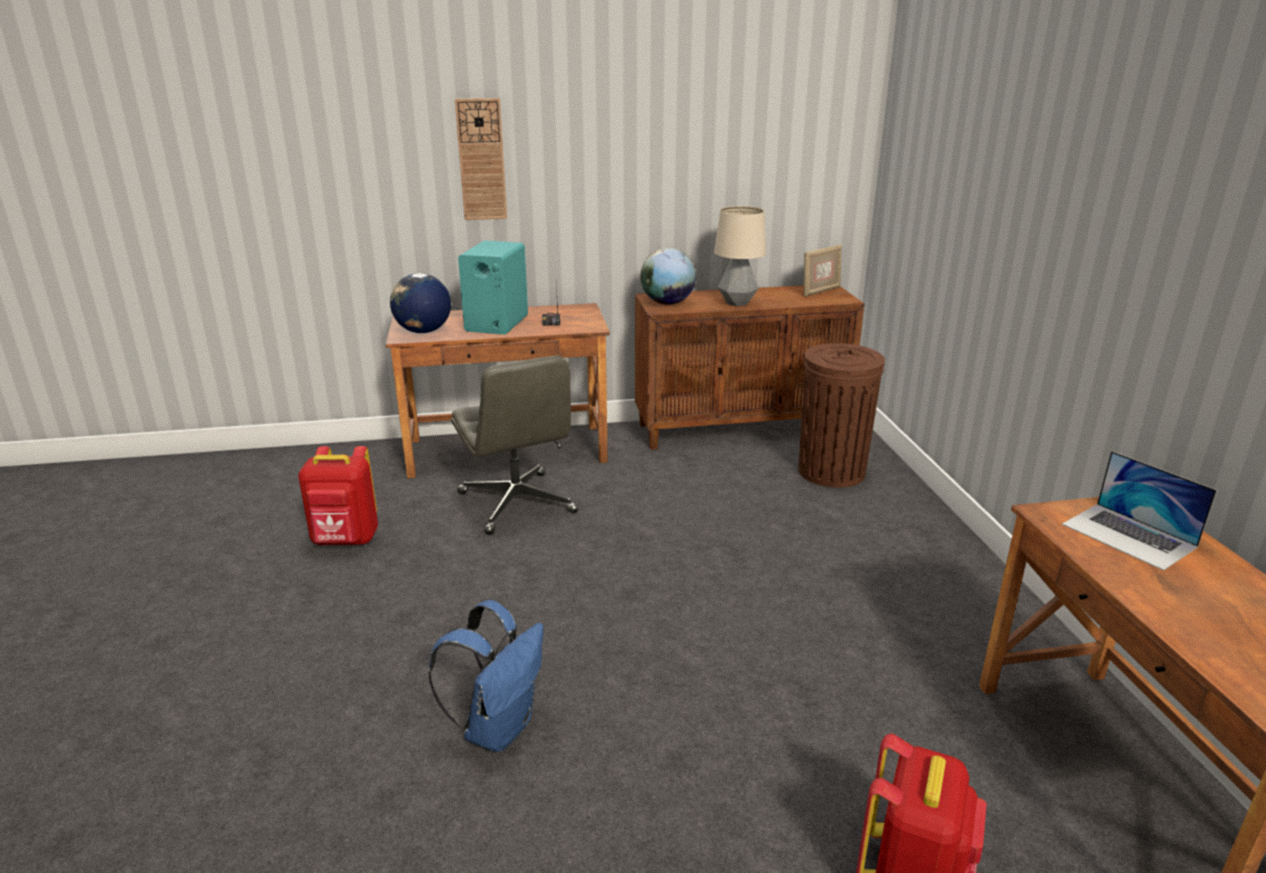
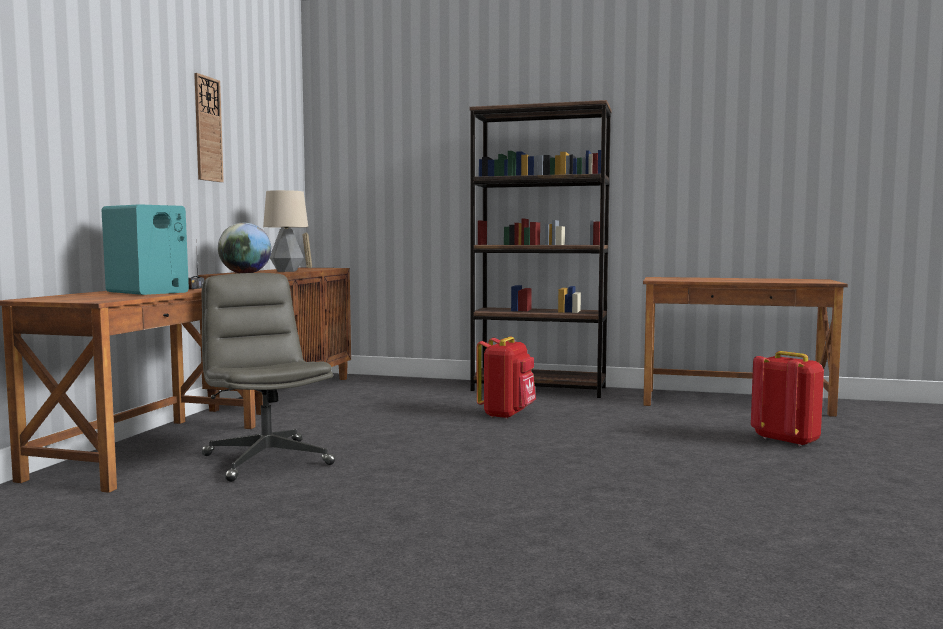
camera: 65 degrees left, 20 degrees down
red backpack [298,446,378,545] -> red backpack moved to [477,337,536,419]
globe [390,273,451,333] -> none
blue backpack [428,600,544,752] -> none
grey office chair [451,355,578,535] -> grey office chair turned 120 degrees counterclockwise [202,273,335,482]
wall clock [455,98,507,220] -> wall clock moved to [194,73,224,182]
brown trash can [798,343,885,488] -> none
laptop [1062,451,1217,571] -> none
none -> brown bookcase [470,100,612,398]

